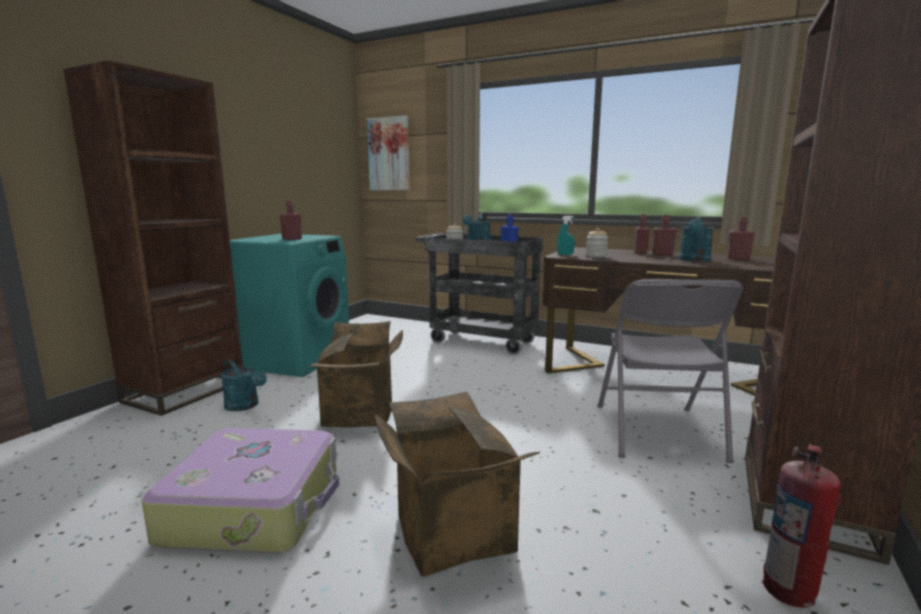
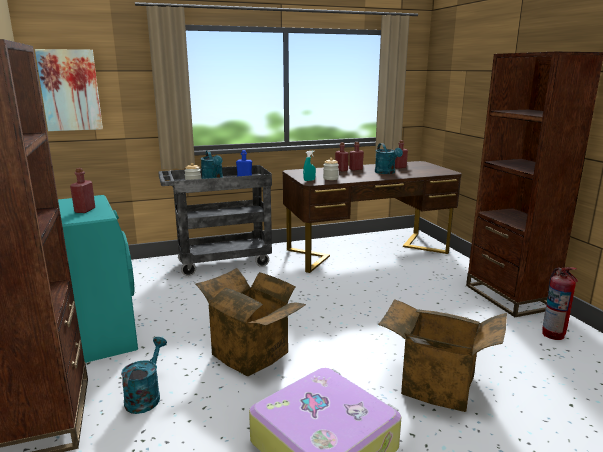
camera: 45 degrees left, 5 degrees up
turquoise watering can [221,359,267,411] -> turquoise watering can turned 75 degrees counterclockwise [121,337,167,414]
grey chair [597,279,743,463] -> none

